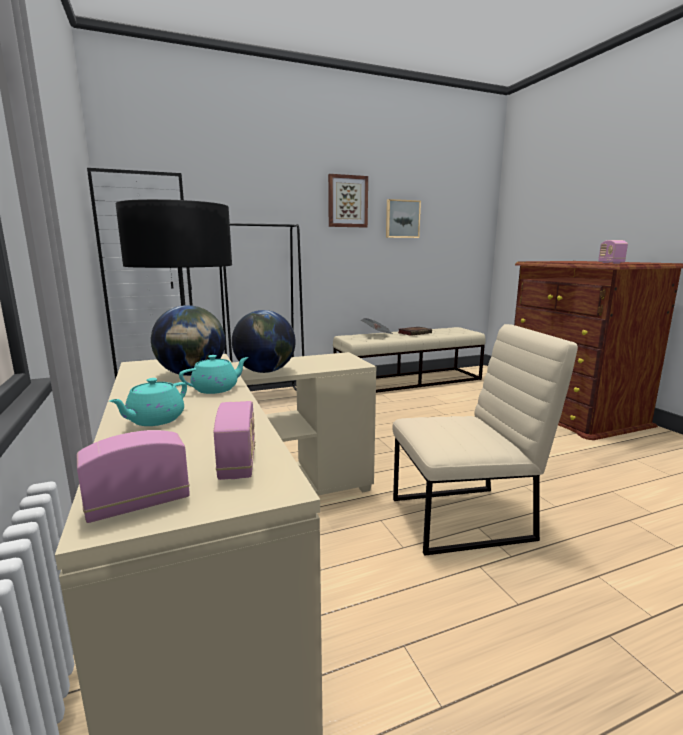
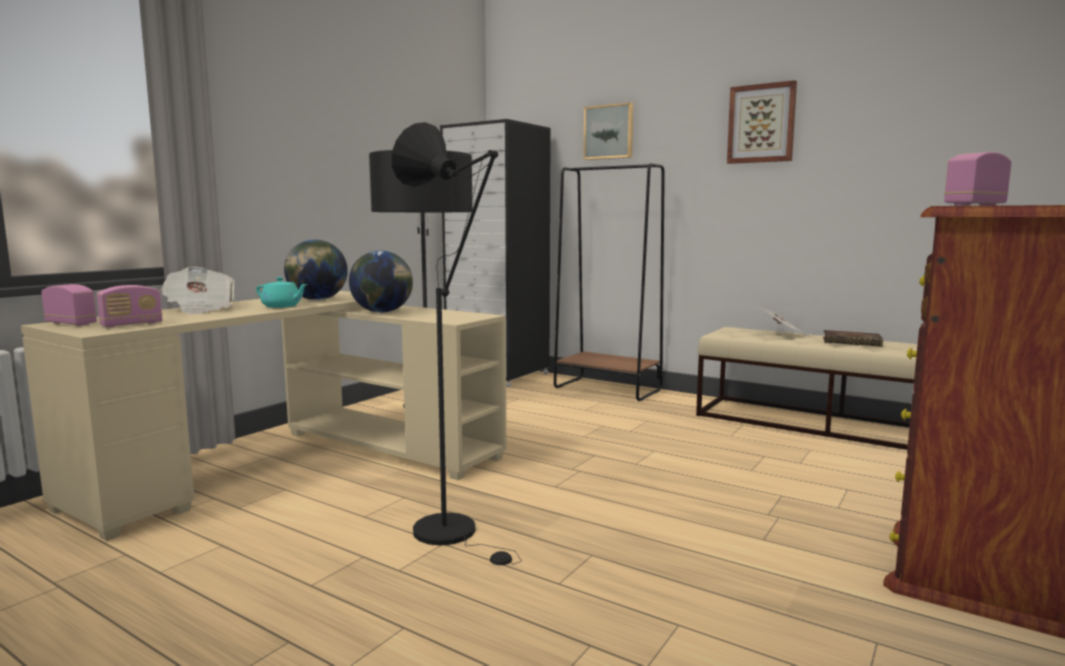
camera: 55 degrees right, 5 degrees down
turquoise teapot [109,378,187,426] -> newspaper [160,267,235,314]
picture [386,199,421,238] -> picture moved to [583,102,633,160]
beige chair [392,324,578,556] -> black floor lamp [392,122,522,565]

